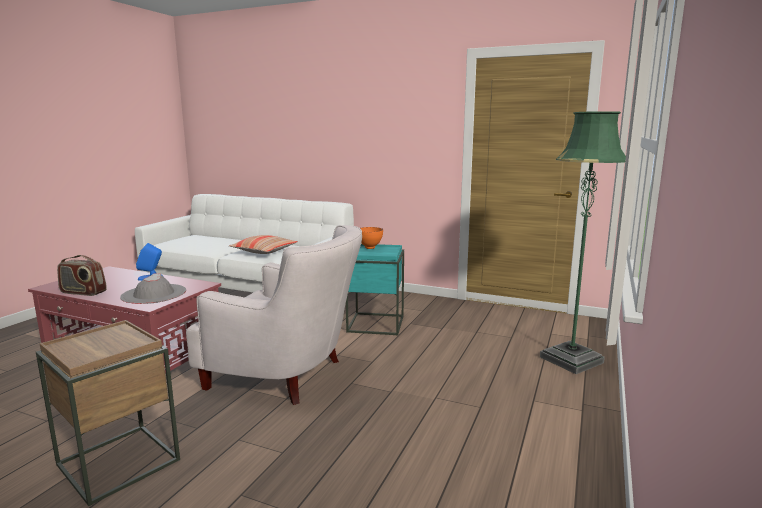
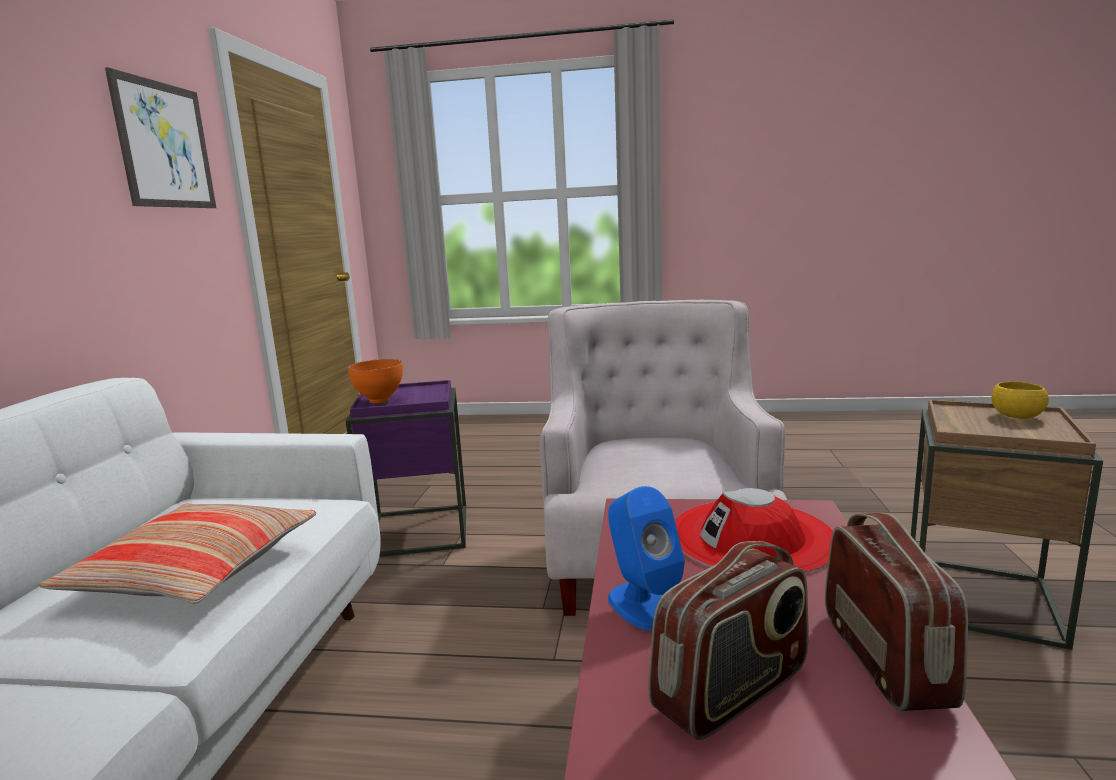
camera: 105 degrees left, 0 degrees up
grey hat [120,273,186,304] -> red hat [675,488,833,573]
turquoise side table [346,244,404,335] -> purple side table [346,380,466,557]
green floor lamp [540,111,626,374] -> none
none -> picture [105,67,216,208]
none -> radio [648,541,809,740]
none -> yellow bowl [991,381,1049,419]

